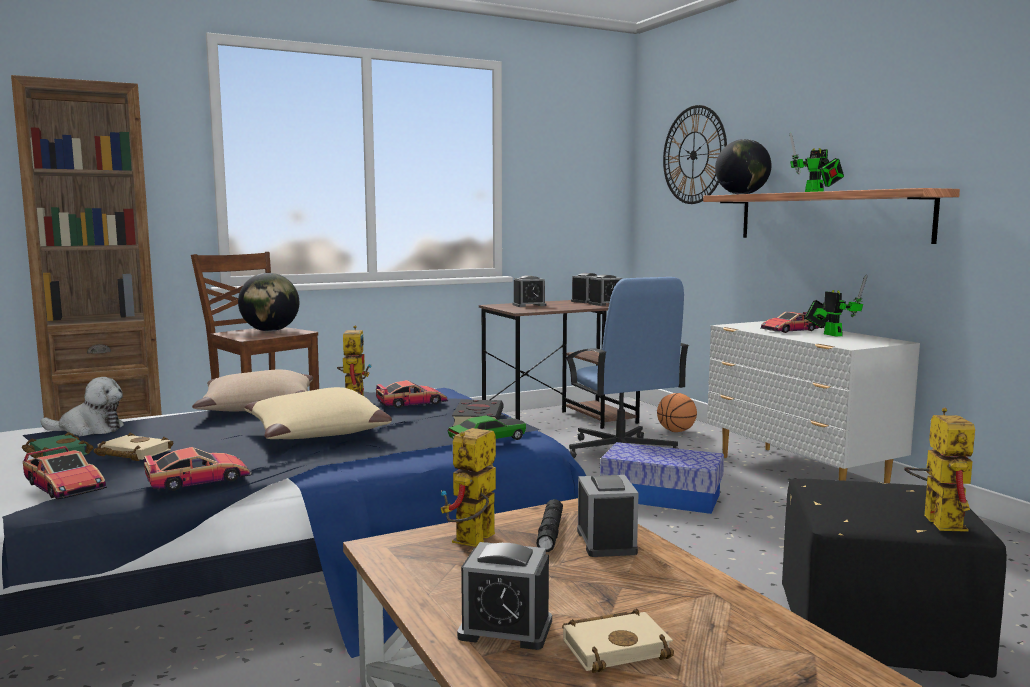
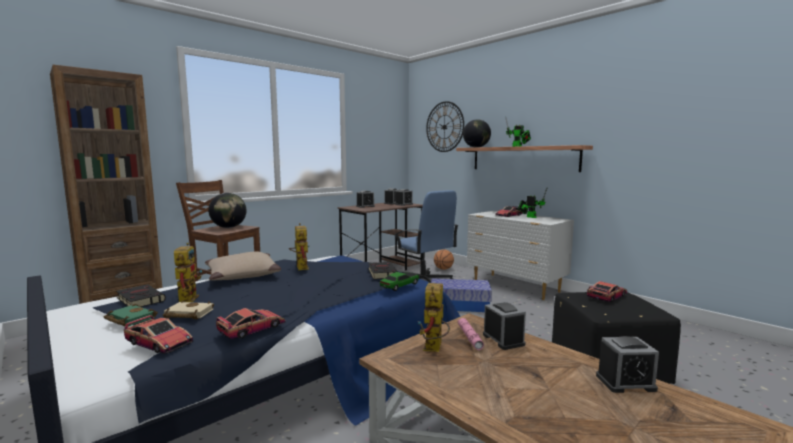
camera: 15 degrees left, 0 degrees up
plush toy [40,377,124,436] -> black book [116,284,166,307]
beige pillow [244,387,392,439] -> none
toy car [376,380,448,408] -> toy car moved to [587,281,627,302]
alarm clock [457,542,552,650] -> alarm clock moved to [596,336,659,393]
black flashlight [536,499,563,552] -> pink flashlight [458,318,484,350]
beige book [562,608,674,673] -> none
toy robot [904,407,975,532] -> toy robot moved to [174,243,202,302]

